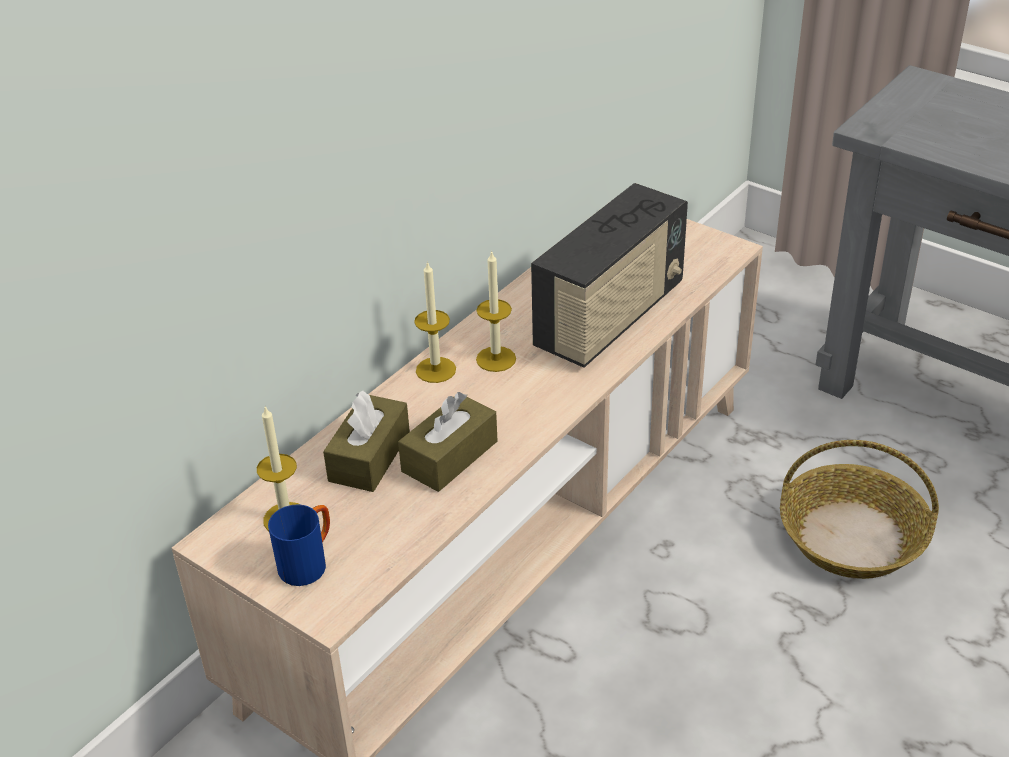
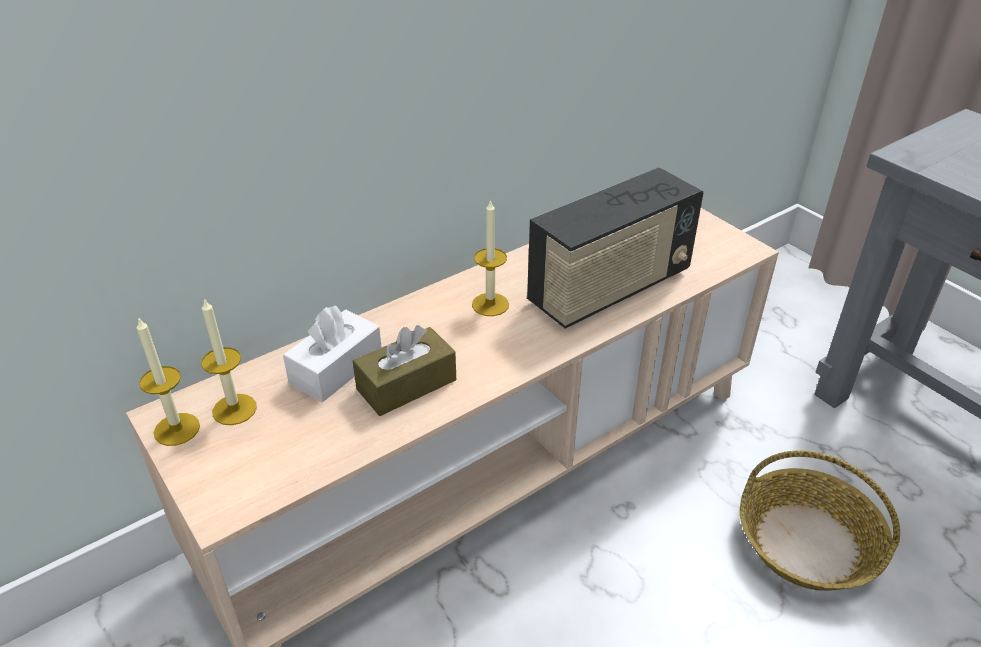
camera: 15 degrees right, 0 degrees up
blue mug [268,505,330,586] -> none
brown tissue box [323,391,410,492] -> white tissue box [283,306,382,402]
candle [414,261,456,383] -> candle moved to [137,318,200,446]

